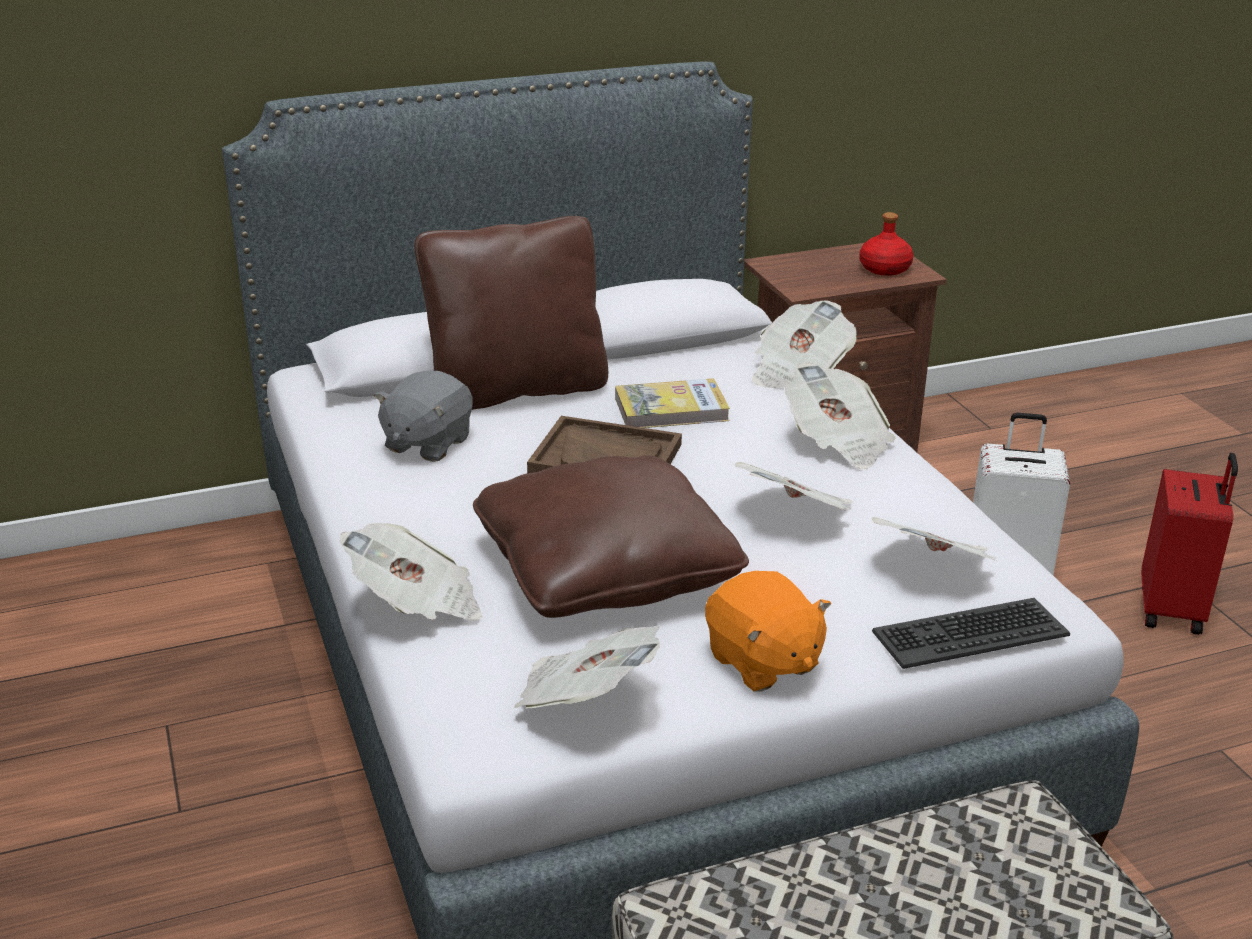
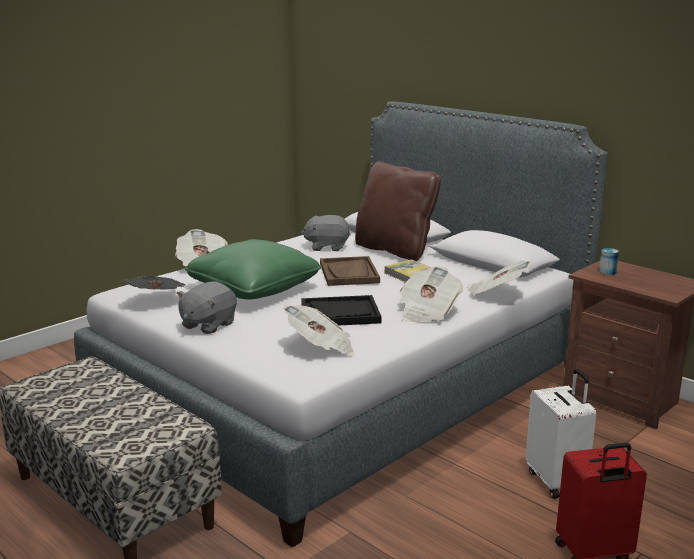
camera: 65 degrees right, 10 degrees down
brown pillow [473,455,749,618] -> green pillow [185,239,322,300]
orange plush toy [705,571,831,692] -> grey plush toy [177,281,237,334]
newspaper [734,462,853,510] -> black tray [301,295,381,325]
red bottle [859,212,914,276] -> none
keyboard [872,598,1070,669] -> none
none -> can [599,248,619,275]

